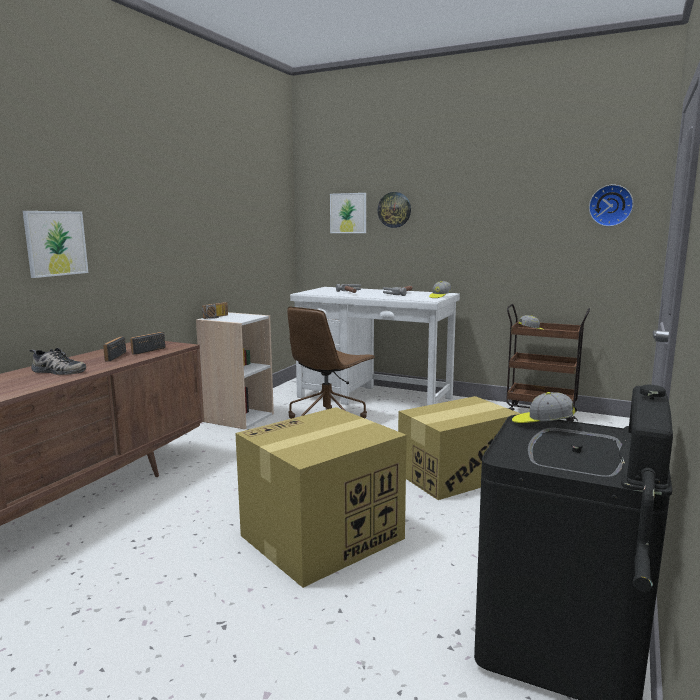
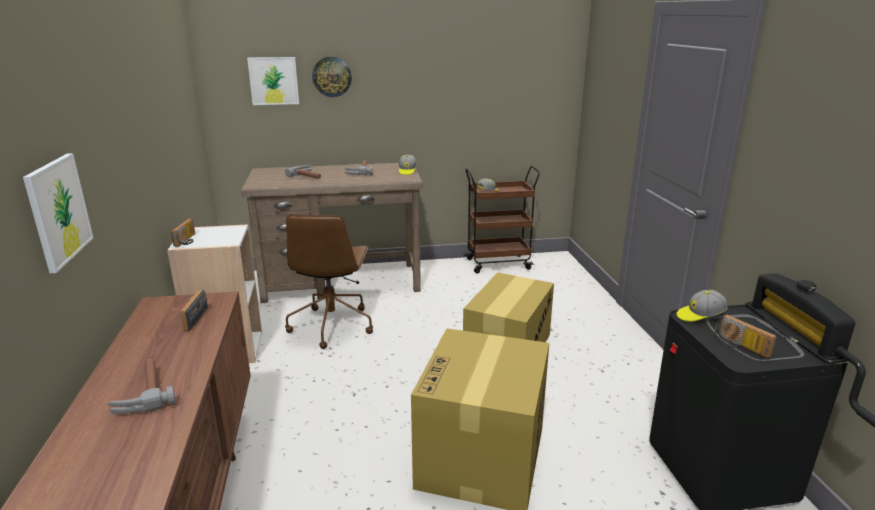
camera: 35 degrees left, 10 degrees up
shoe [30,348,86,375] -> hammer [108,359,176,414]
radio [103,337,126,362] -> radio moved to [715,315,777,358]
white desk [290,287,460,405] -> brown desk [242,163,423,303]
wall clock [589,185,634,227] -> none

